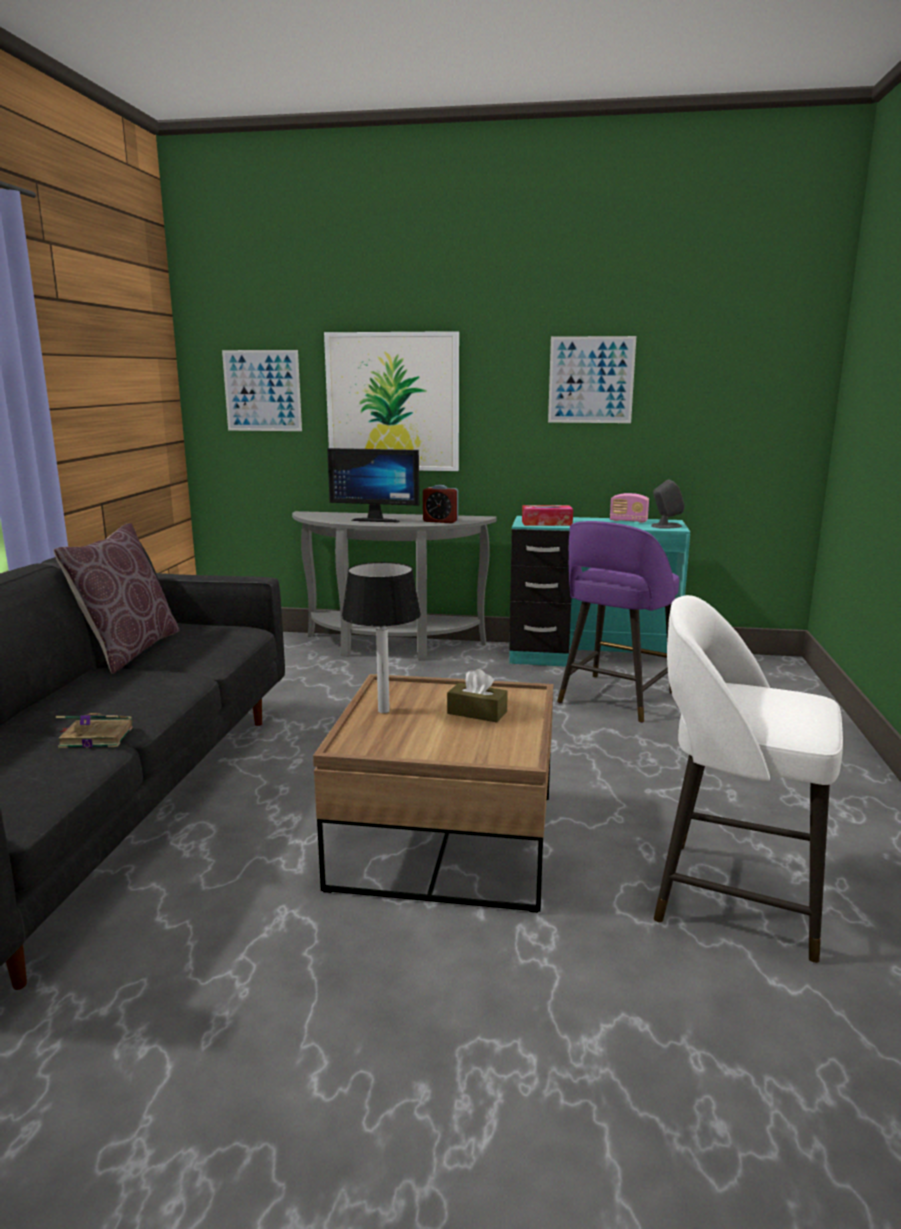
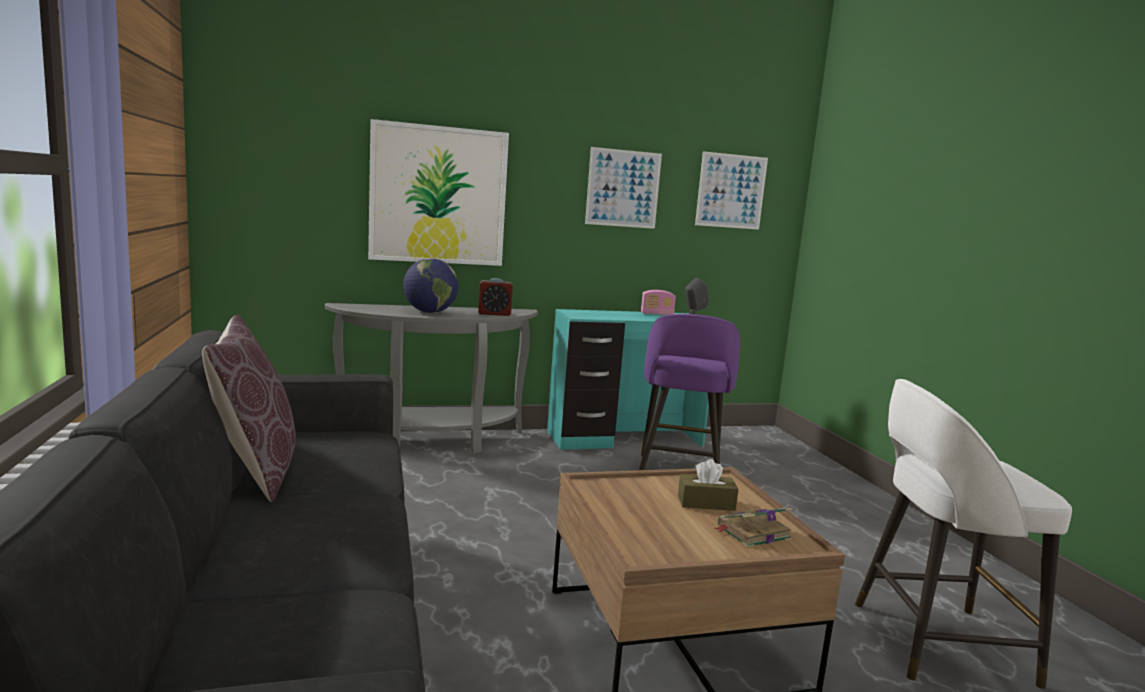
camera: 25 degrees left, 5 degrees down
book [56,713,133,748] -> book moved to [714,507,793,548]
picture [222,350,302,431] -> picture moved to [695,151,768,230]
monitor [327,448,419,522] -> globe [403,258,458,313]
table lamp [342,562,421,713] -> none
tissue box [522,505,573,526] -> none

